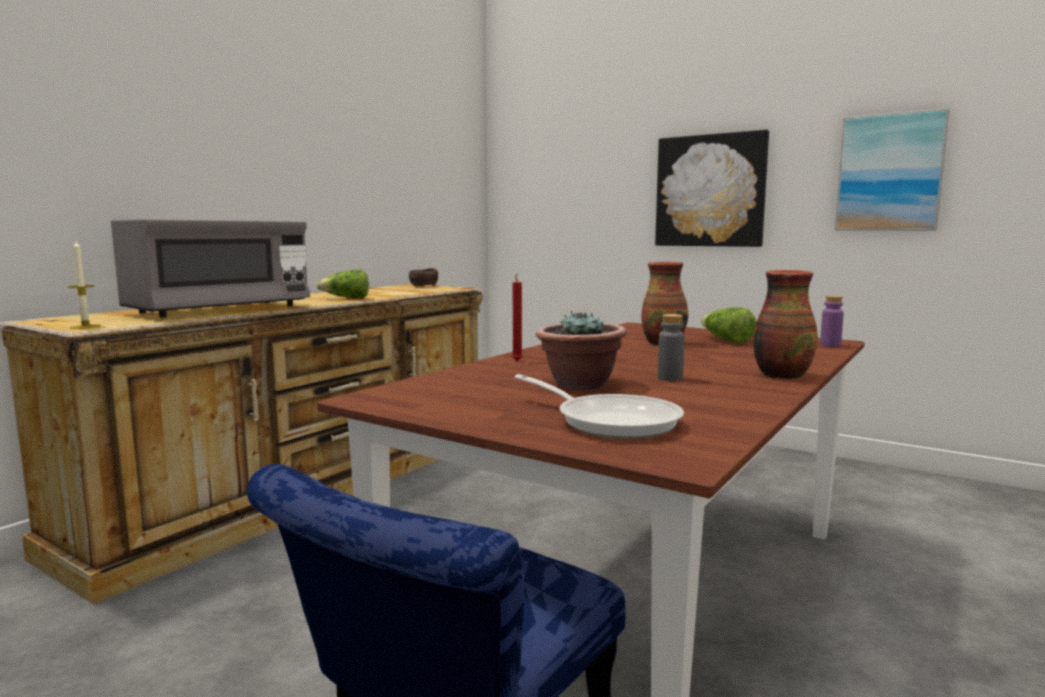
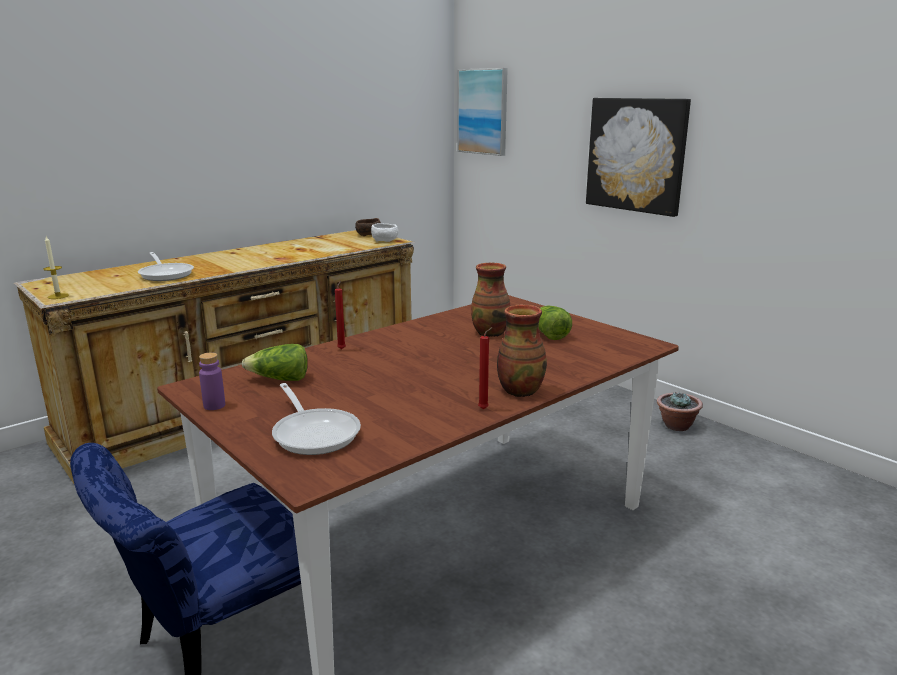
camera: 15 degrees right, 10 degrees up
grey microwave [111,219,310,318] -> frying pan [138,252,194,281]
lettuce [316,270,369,299] -> lettuce moved to [242,344,308,381]
potted plant [536,311,627,390] -> potted plant moved to [657,391,703,431]
grey bottle [658,314,685,381] -> none
purple bottle [820,296,844,347] -> purple bottle moved to [199,352,225,410]
picture [835,108,950,231] -> picture moved to [457,68,508,156]
none -> white bowl [371,223,398,242]
none -> red candle [478,327,493,409]

